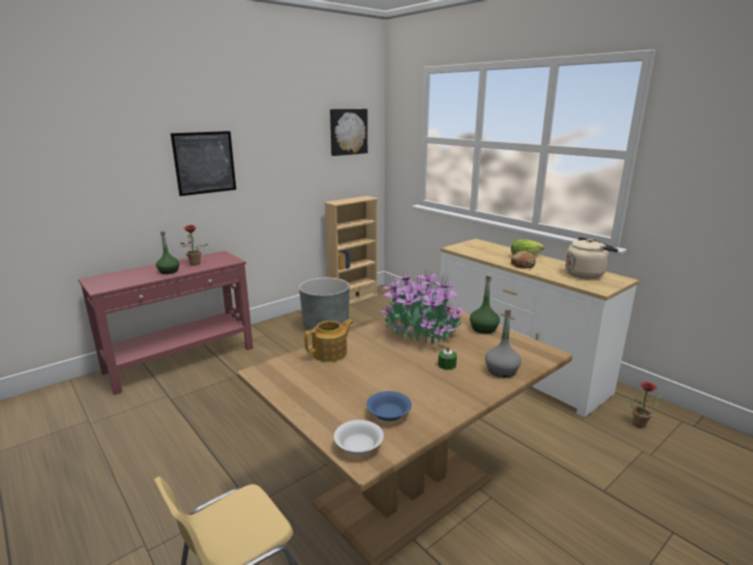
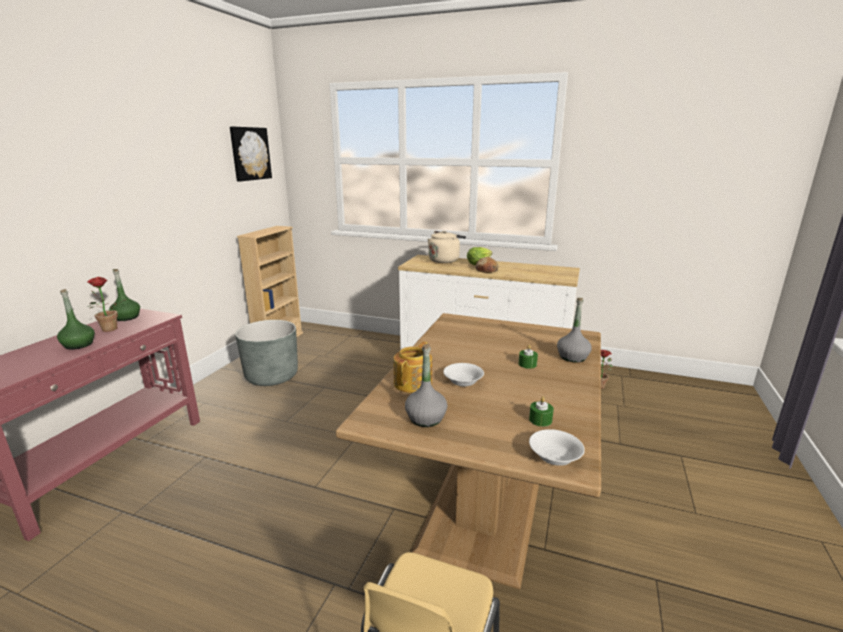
camera: 30 degrees left, 0 degrees up
picture [170,131,236,196] -> none
blue bowl [366,391,412,421] -> green candle [529,397,554,427]
potted plant [380,269,466,345] -> none
green bottle [470,276,500,334] -> green bottle moved to [109,269,140,321]
beige kettle [565,237,618,279] -> beige kettle moved to [428,231,466,263]
none -> grey bottle [405,344,447,427]
none -> white bowl [443,363,484,387]

